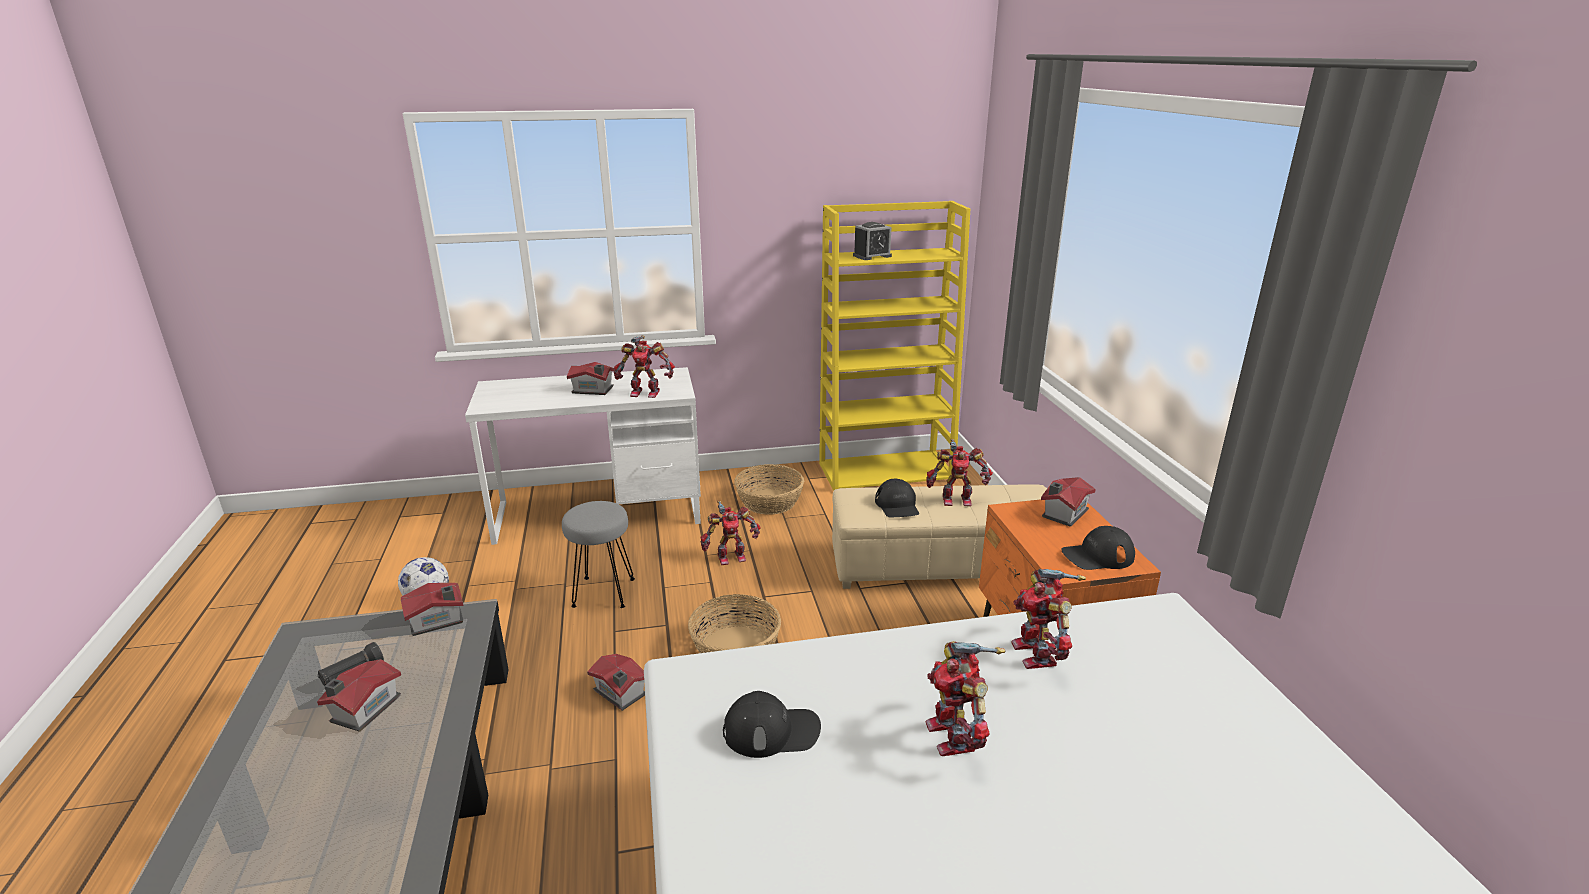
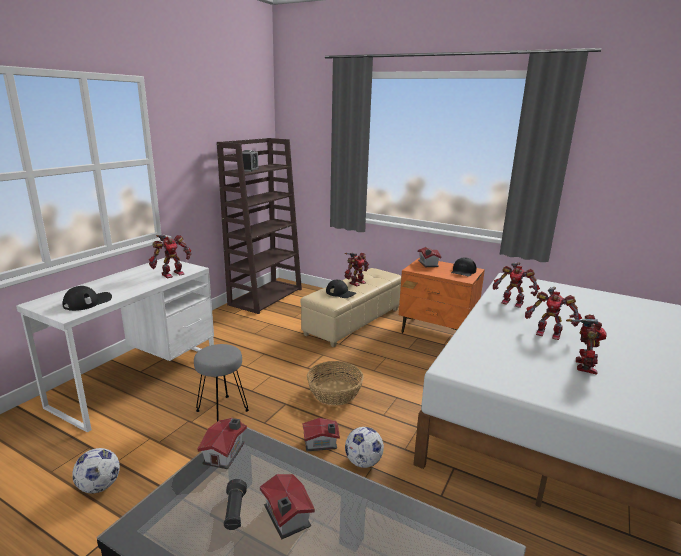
camera: 50 degrees left, 5 degrees down
toy house [567,362,615,395] -> none
toy robot [701,501,761,565] -> toy robot moved to [566,314,607,375]
black cap [723,691,821,758] -> black cap moved to [62,286,112,311]
basket [734,464,804,515] -> none
yellow bookcase [819,201,970,491] -> brown bookcase [217,138,302,314]
none -> football [345,427,384,468]

